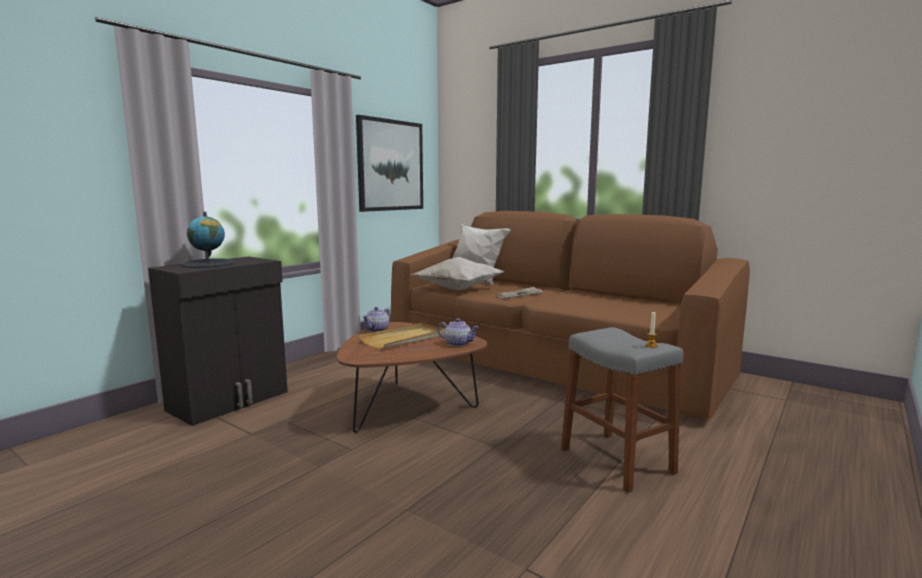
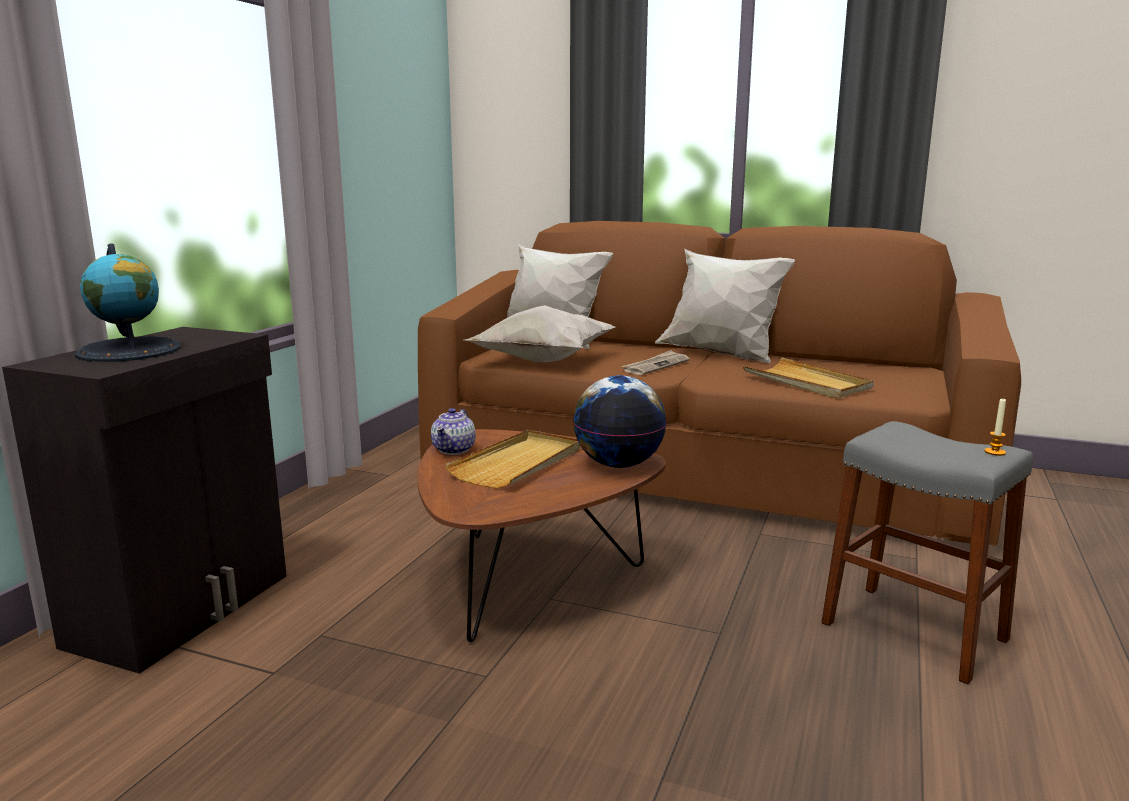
camera: 15 degrees left, 5 degrees up
picture [356,115,423,212] -> none
teapot [437,318,479,347] -> globe [573,375,667,468]
none -> white pillow [655,249,795,363]
none -> beige tray [743,357,874,399]

